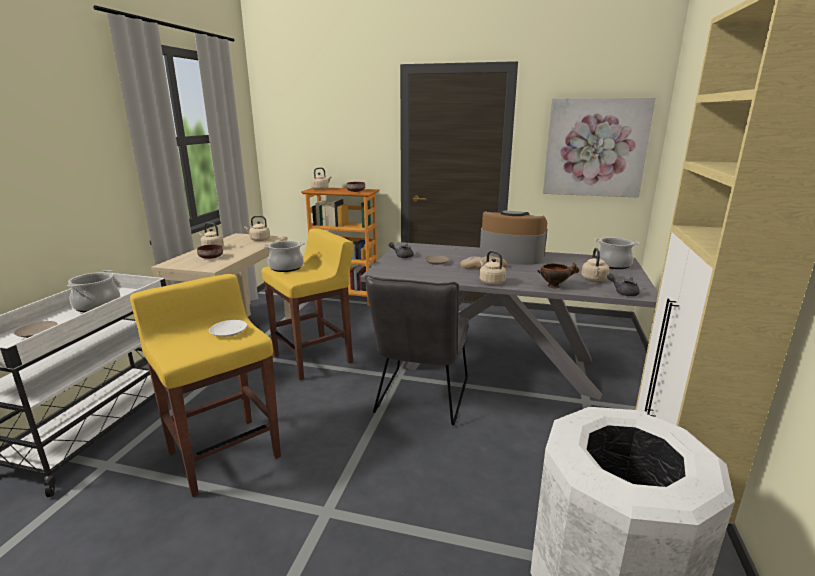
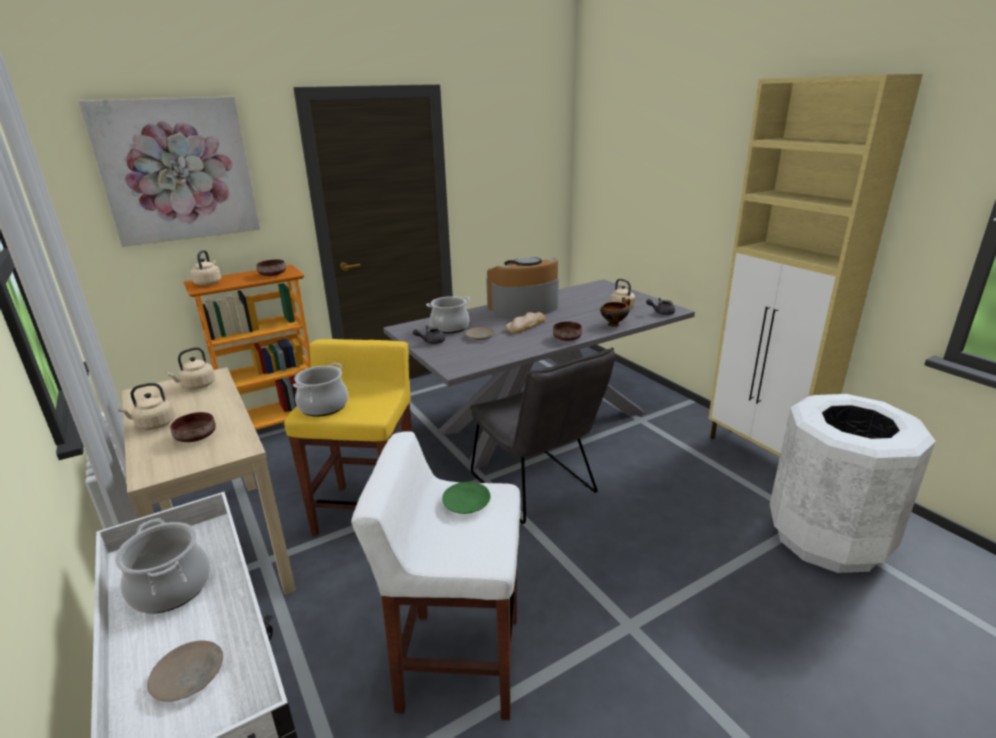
camera: 45 degrees left, 5 degrees up
yellow stool [130,274,281,497] -> white stool [351,431,521,720]
white plate [209,320,247,337] -> green plate [442,482,491,514]
beige kettle [479,251,506,285] -> brown bowl [553,321,582,341]
picture [543,98,655,198] -> picture moved to [78,97,260,247]
cooking pot [594,237,639,269] -> cooking pot moved to [426,296,470,333]

